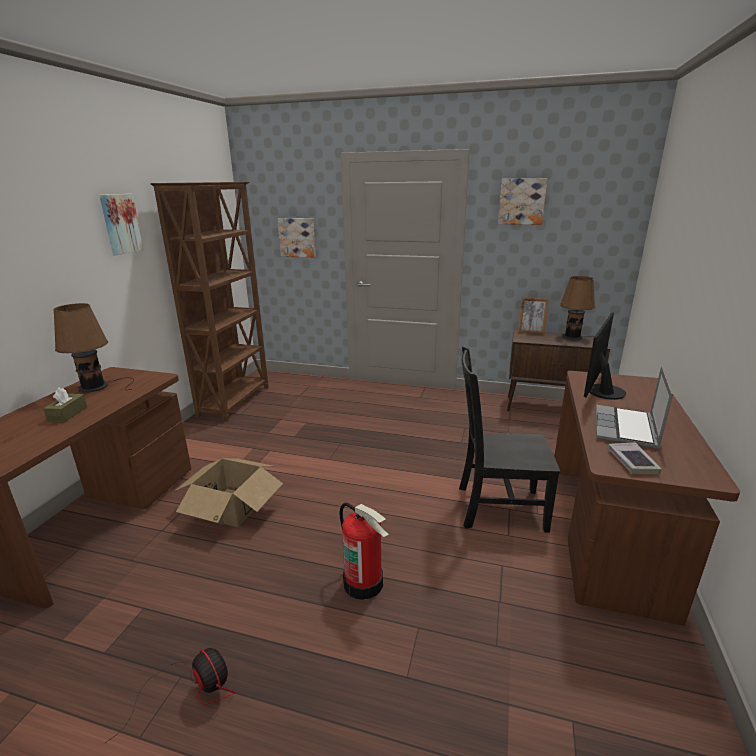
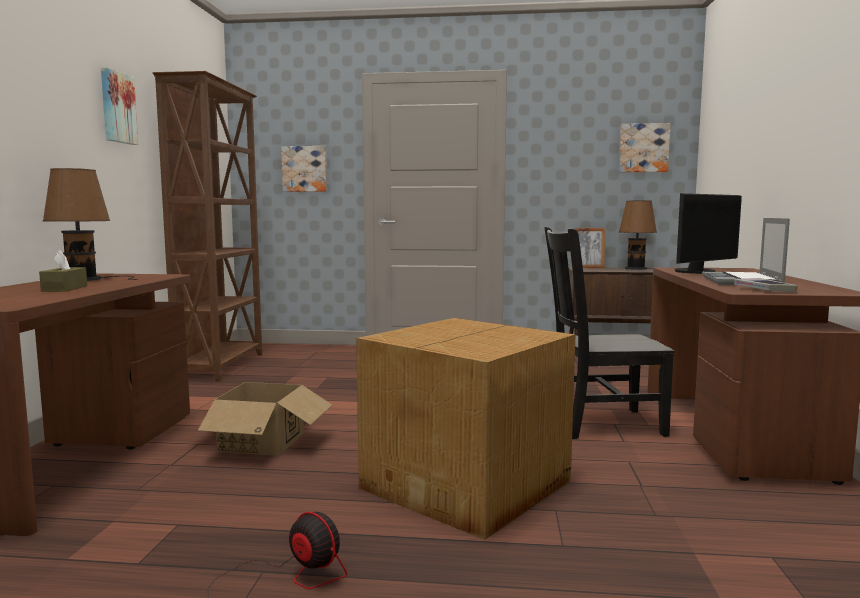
camera: 10 degrees left, 15 degrees down
fire extinguisher [339,503,388,600] -> cardboard box [356,318,576,540]
picture [498,178,547,225] -> picture moved to [619,123,671,172]
monitor [584,312,626,400] -> monitor turned 150 degrees counterclockwise [675,193,742,274]

